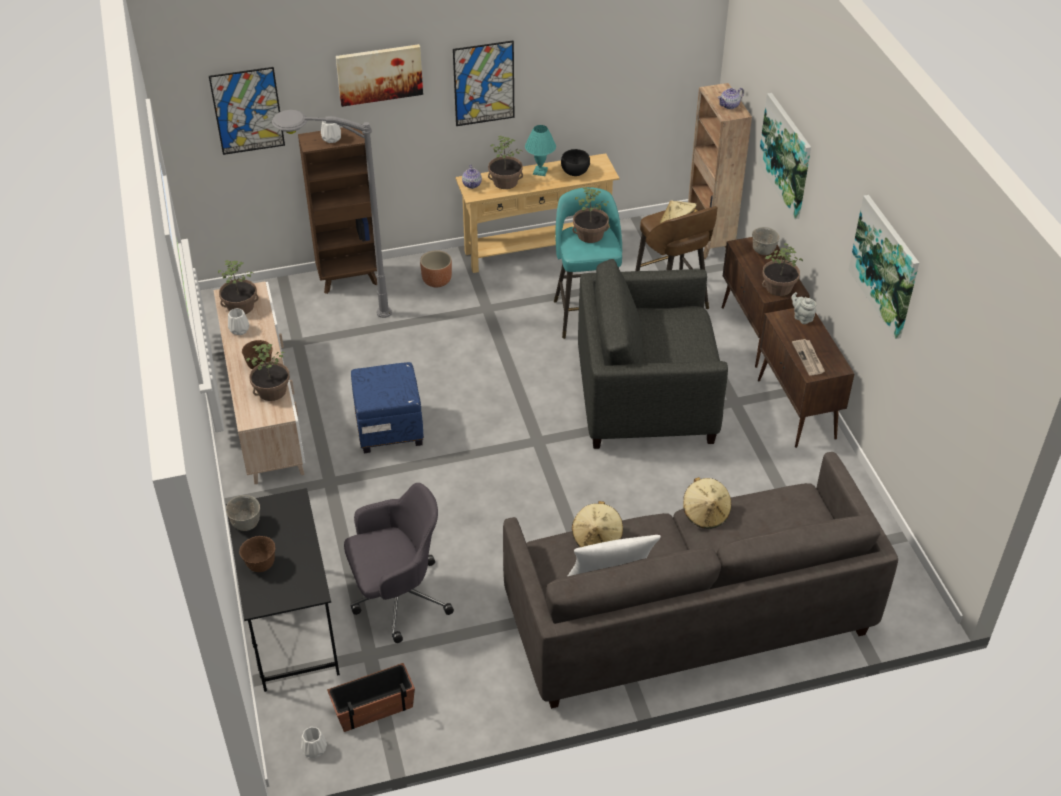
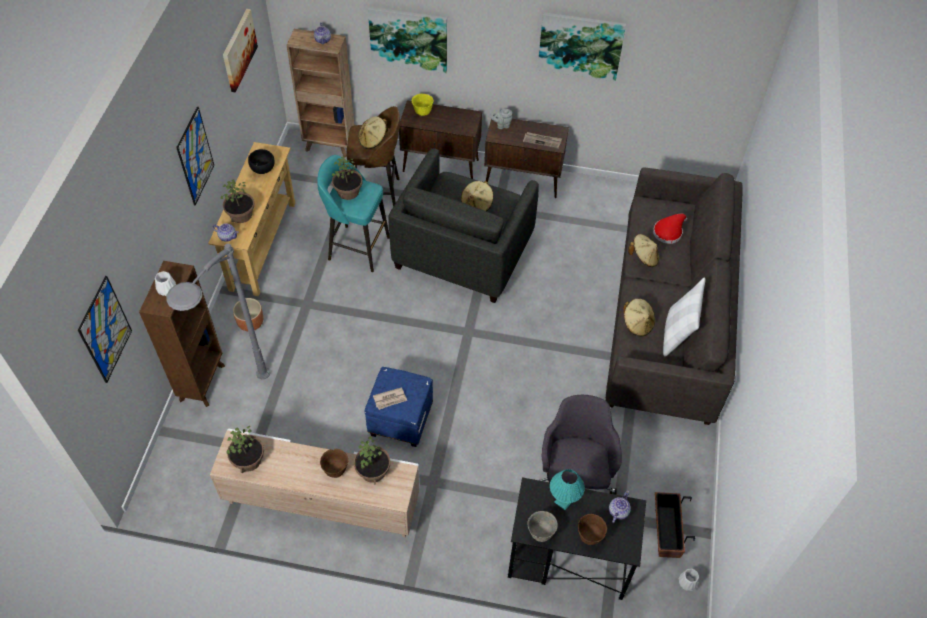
camera: 65 degrees left, 10 degrees up
white vase [228,308,249,335] -> none
picture [336,44,423,107] -> picture moved to [223,9,258,92]
turquoise table lamp [525,125,556,176] -> turquoise table lamp moved to [550,469,585,510]
grey bowl [752,227,779,255] -> yellow bowl [412,94,433,116]
potted plant [762,243,803,296] -> none
none -> newspaper [373,387,407,410]
none -> beige hat [461,181,494,211]
none -> teapot [609,491,631,523]
none -> red hat [653,213,687,244]

